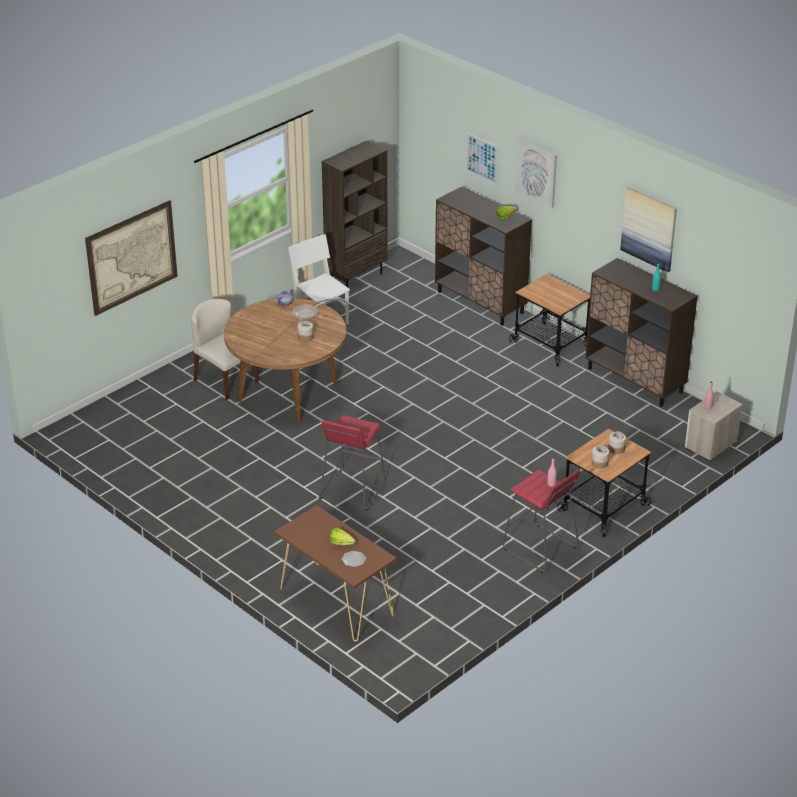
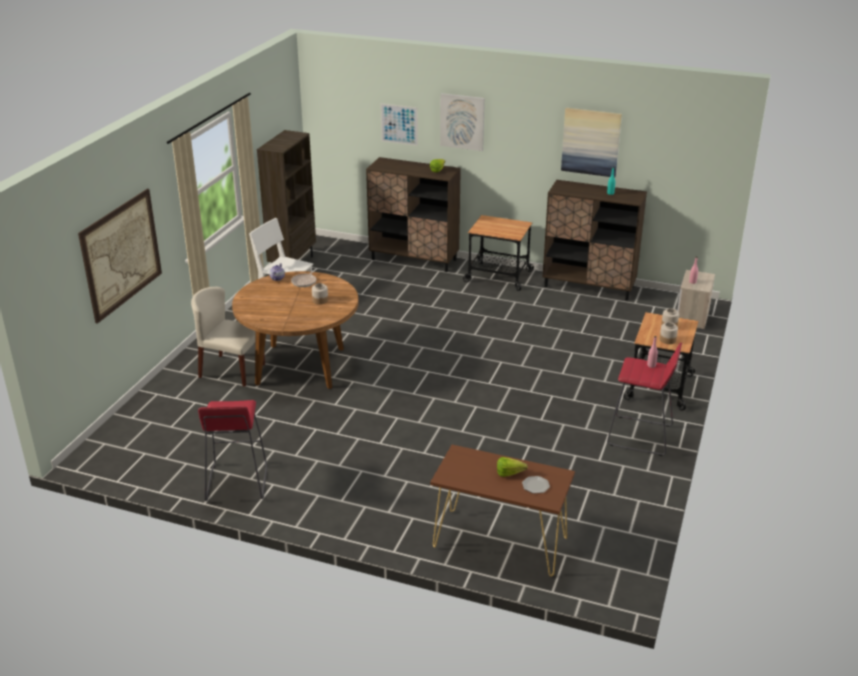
camera: 25 degrees left, 5 degrees down
red stool [319,415,385,511] -> red stool moved to [198,400,267,501]

